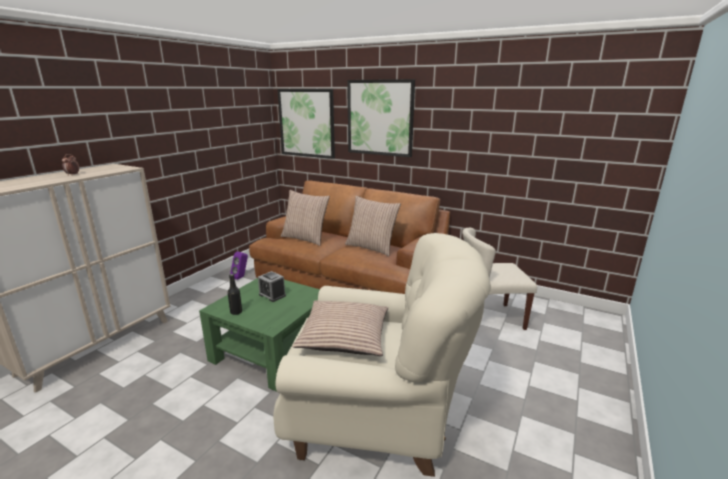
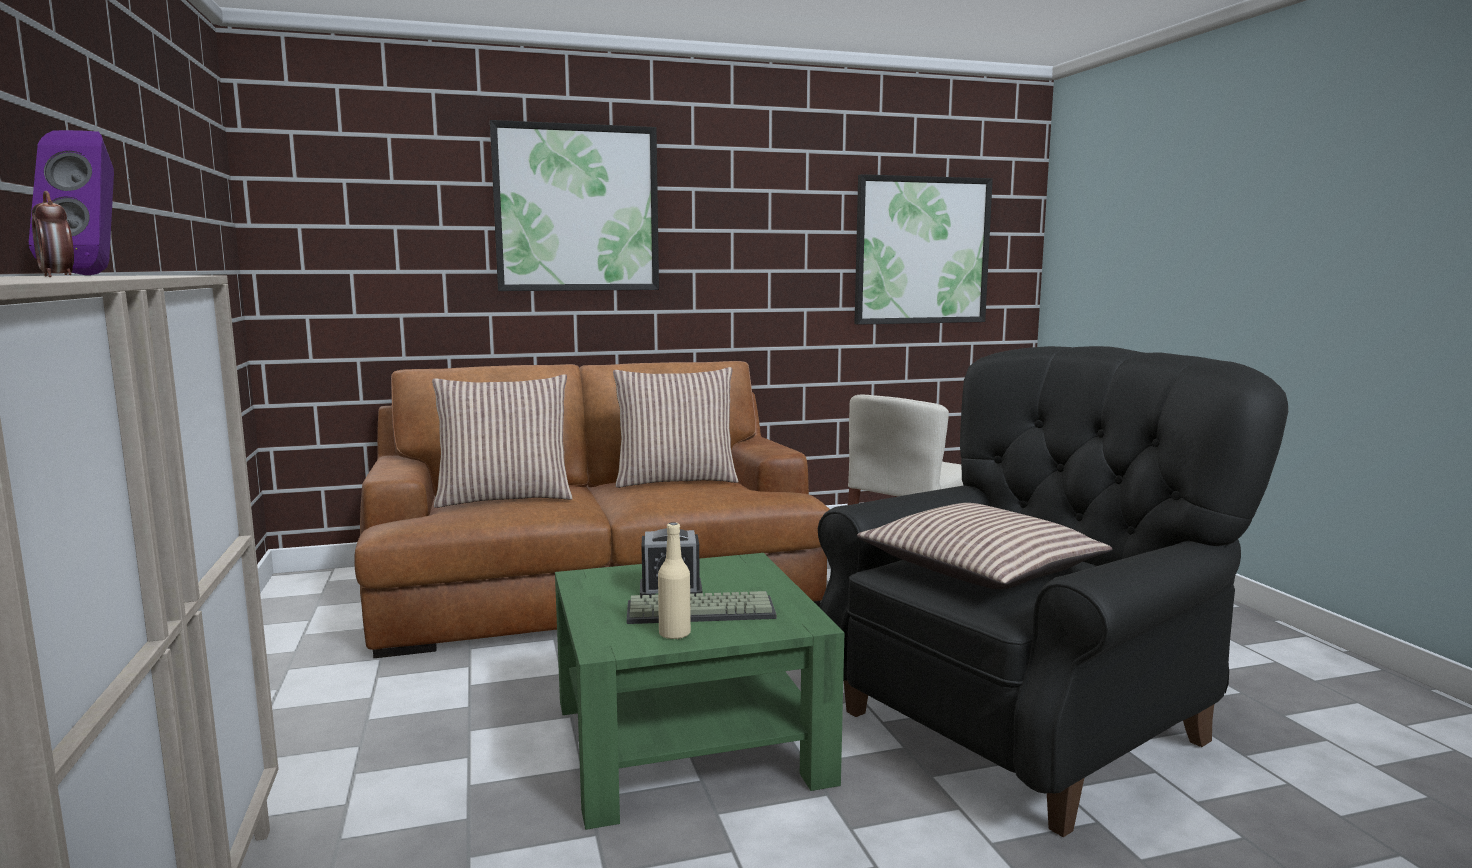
camera: 45 degrees left, 10 degrees down
black bottle [228,274,242,315] -> beige bottle [658,522,691,639]
purple speaker [230,252,248,280] -> purple speaker moved to [29,130,114,275]
beige armchair [273,233,491,477] -> black armchair [818,346,1288,837]
picture [277,89,335,159] -> picture moved to [854,174,993,325]
none -> keyboard [627,591,777,624]

